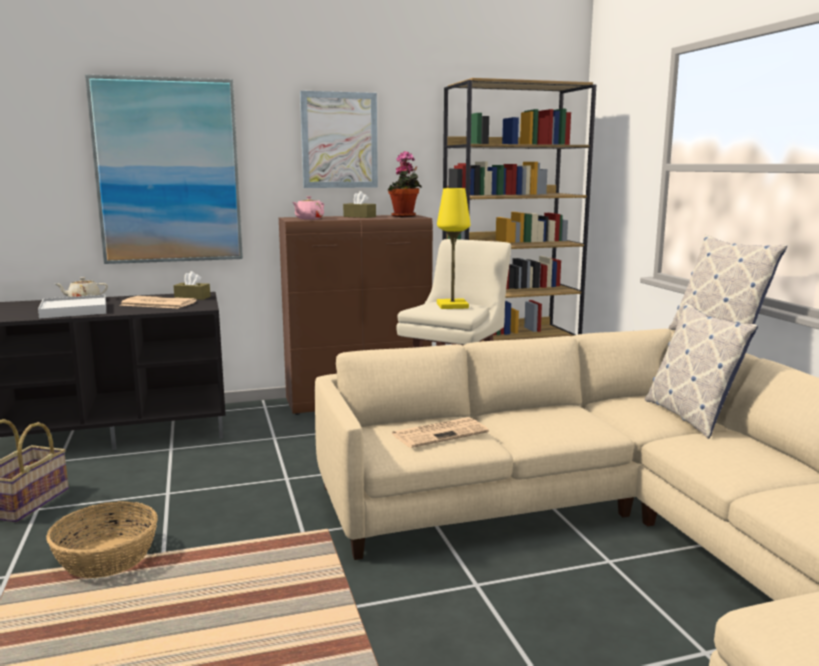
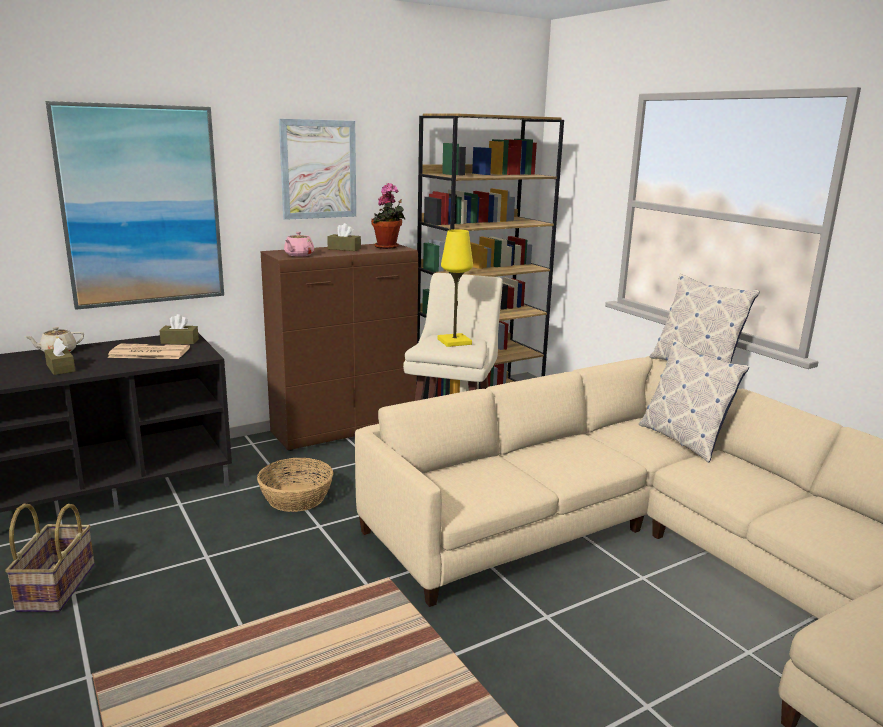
camera: 15 degrees left, 5 degrees up
white tray [38,295,106,319] -> brown tissue box [44,338,76,375]
basket [46,501,158,578] -> basket moved to [257,458,333,512]
newspaper [392,417,489,448] -> none

